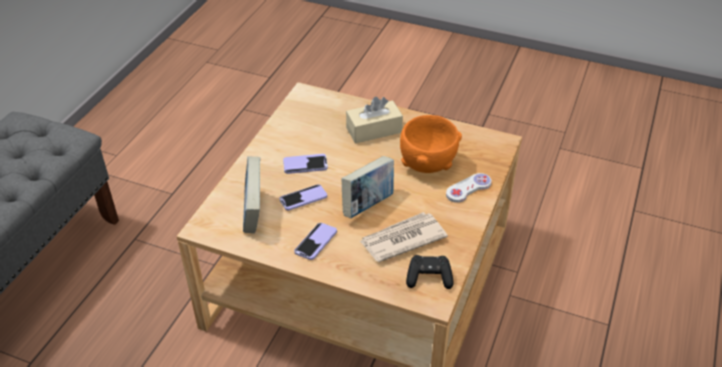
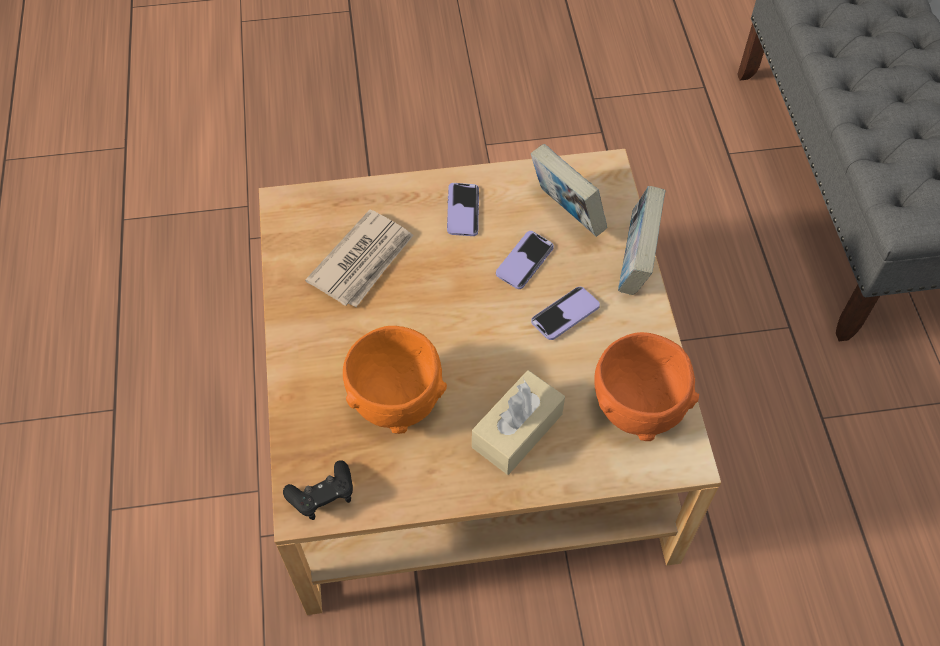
camera: 150 degrees right, 15 degrees up
book [341,156,394,218] -> book moved to [618,186,666,295]
black game controller [406,255,454,289] -> black game controller moved to [283,460,353,520]
white game controller [446,173,492,203] -> none
none -> orange bowl [594,332,699,441]

